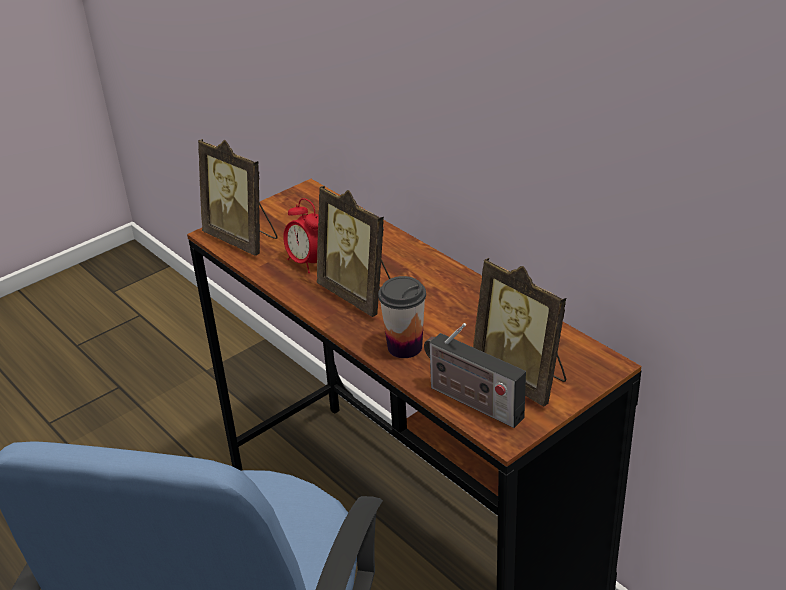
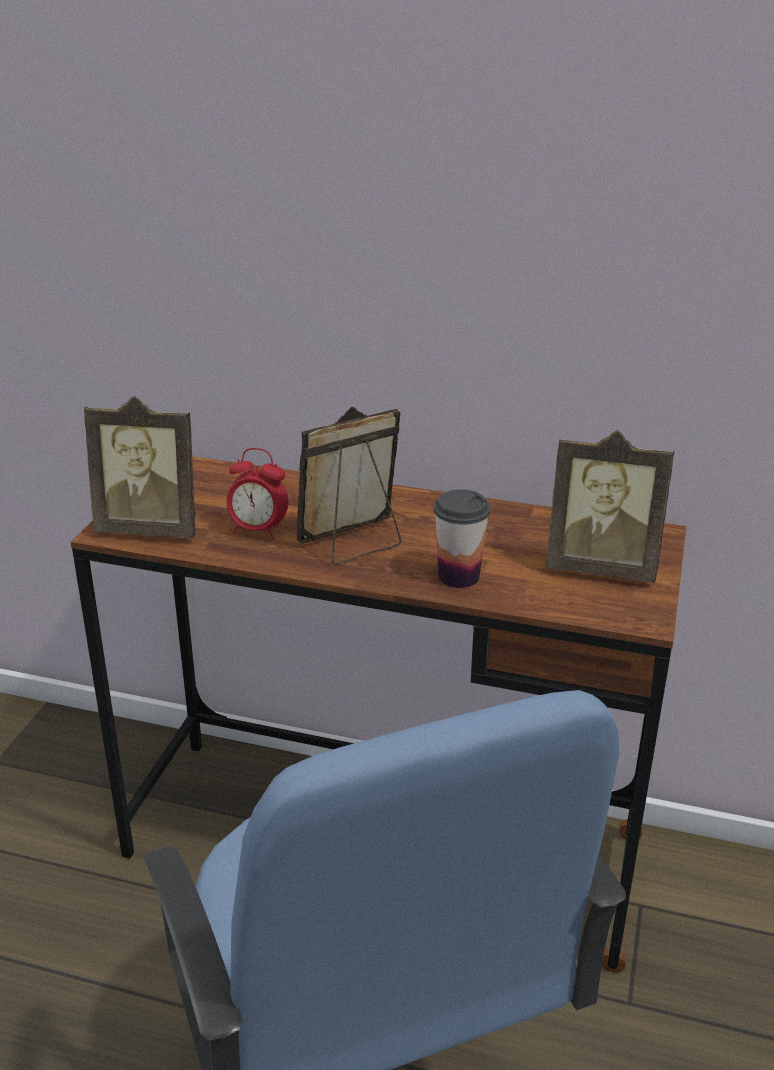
camera: 35 degrees left, 5 degrees down
picture frame [317,186,391,317] -> picture frame turned 135 degrees clockwise [297,407,402,565]
radio [424,323,526,428] -> none

